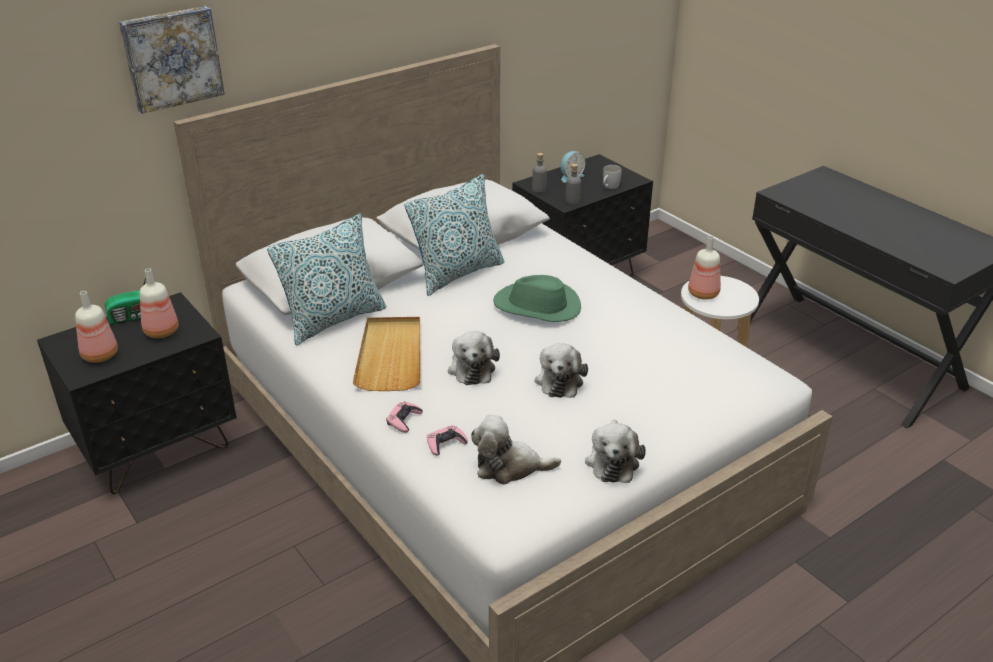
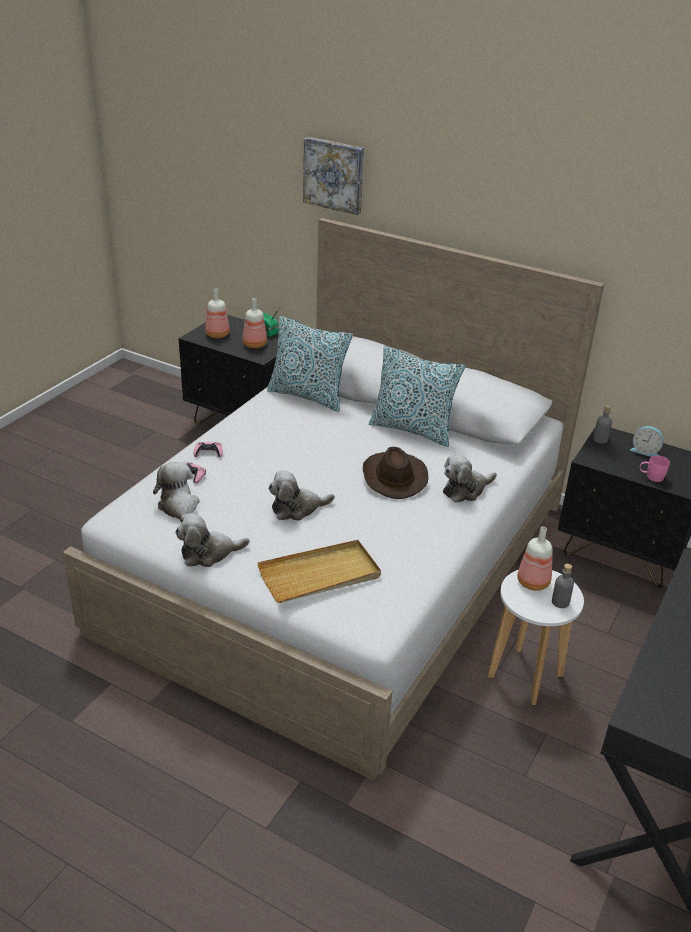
camera: 65 degrees right, 0 degrees up
beige tray [353,317,421,391] -> beige tray moved to [257,540,381,603]
plush toy [448,331,500,385] -> plush toy moved to [443,455,497,503]
green hat [493,275,581,322] -> brown hat [363,447,428,499]
grey bottle [566,164,581,204] -> grey bottle moved to [552,564,574,608]
white mug [603,165,622,189] -> pink mug [640,455,670,482]

